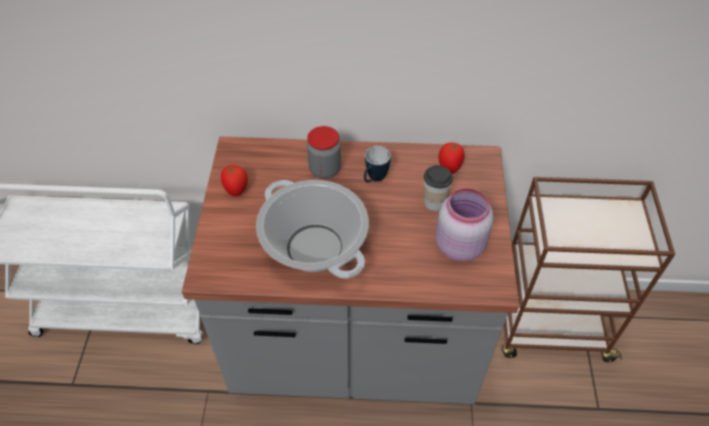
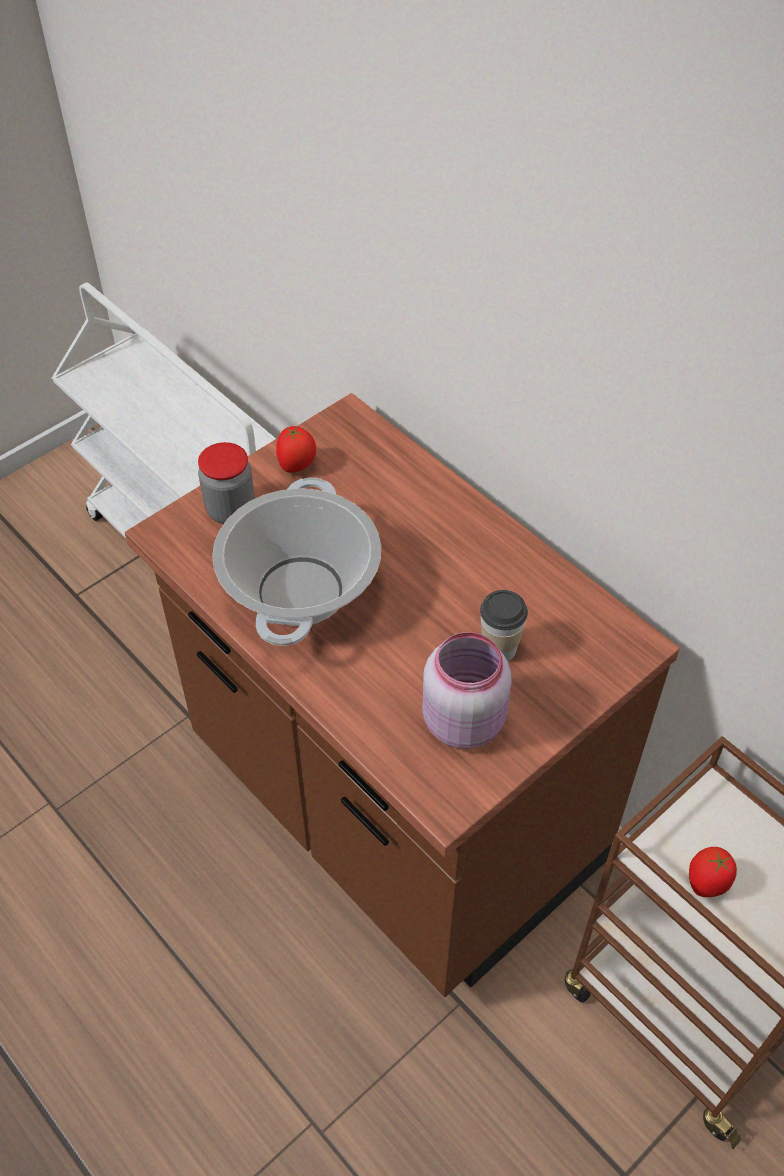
camera: 45 degrees right, 0 degrees up
grey counter [182,137,519,404] -> brown counter [125,393,680,997]
jar [307,126,341,179] -> jar moved to [198,442,255,524]
mug [364,146,391,182] -> none
tomato [439,143,464,174] -> tomato moved to [689,847,737,897]

